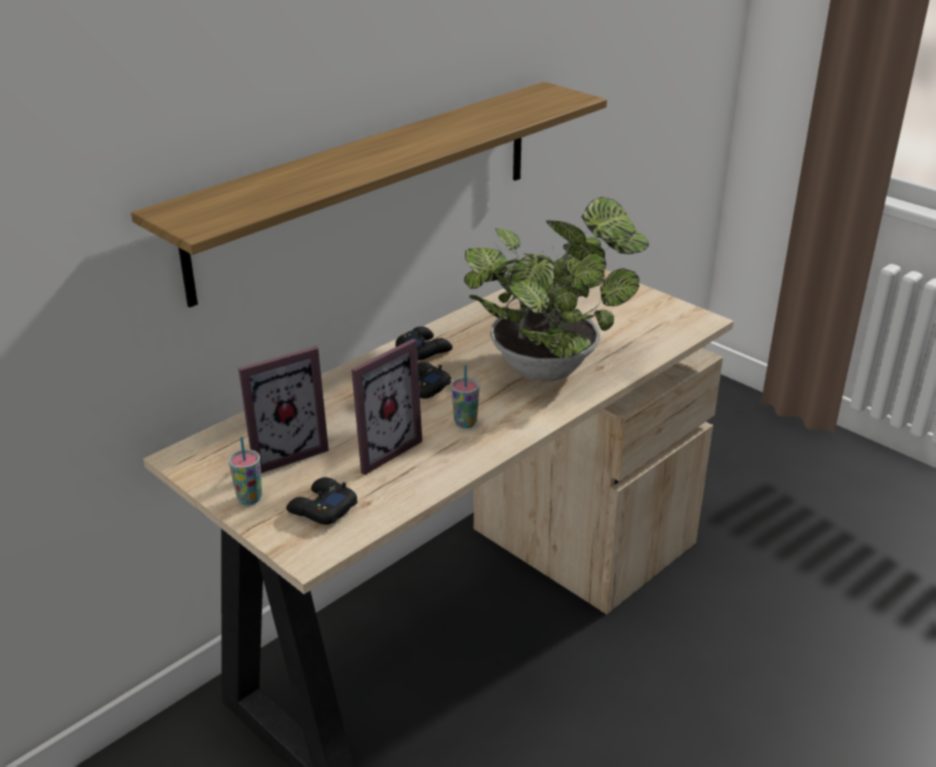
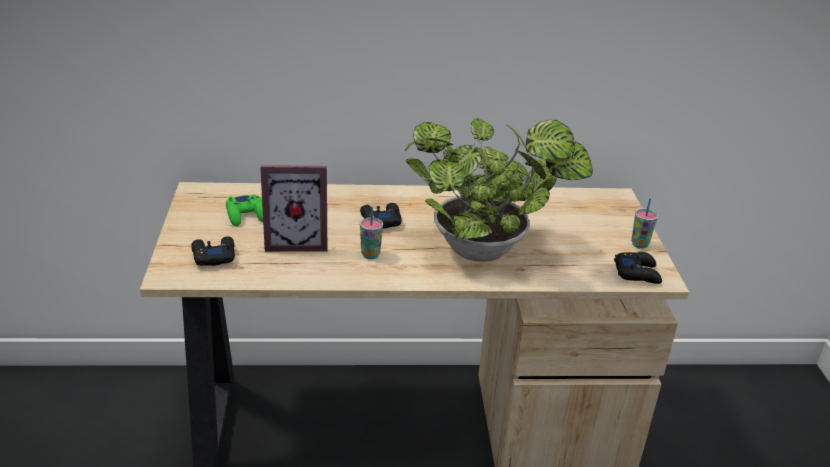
camera: 40 degrees right, 0 degrees up
shelf [131,82,607,308] -> none
cup [229,437,262,505] -> cup moved to [631,198,658,249]
picture frame [238,346,329,473] -> green game controller [226,194,263,226]
black game controller [395,326,453,360] -> black game controller moved to [614,252,662,284]

